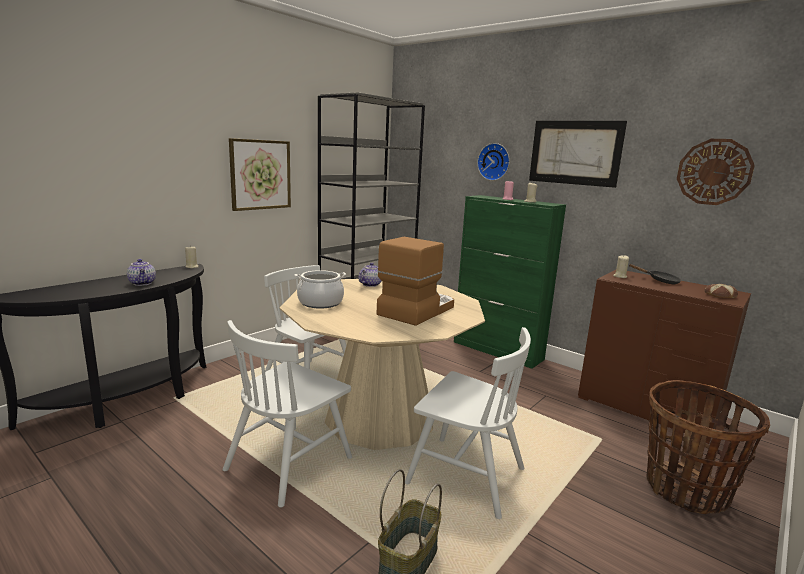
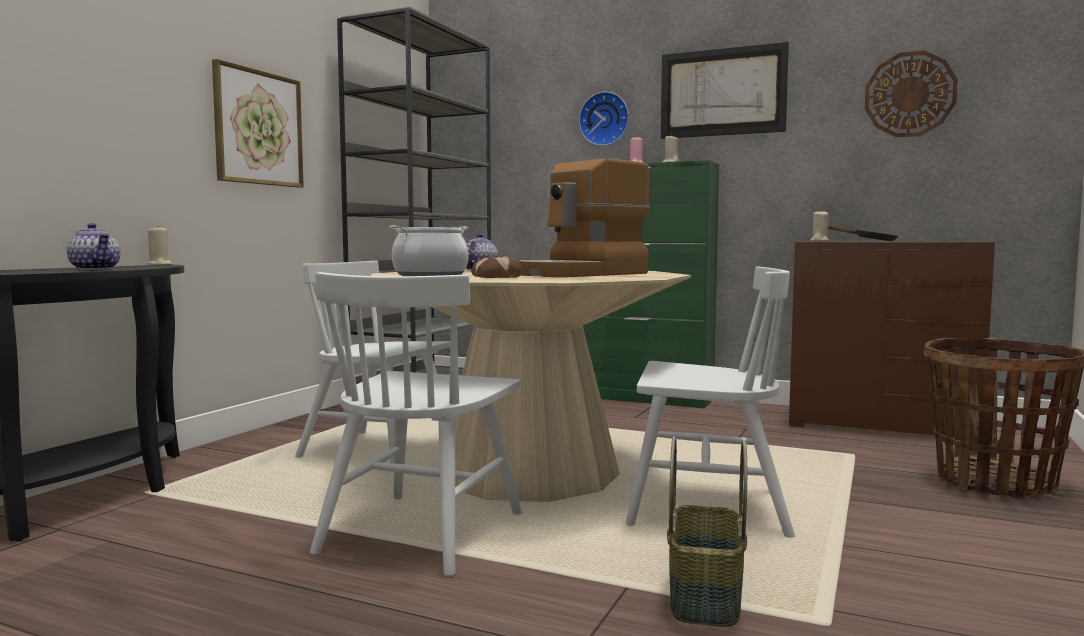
camera: 15 degrees left, 10 degrees down
coffee machine [377,237,454,326] -> coffee machine turned 150 degrees counterclockwise [519,158,650,277]
bread [704,284,738,298] -> bread moved to [471,256,522,278]

